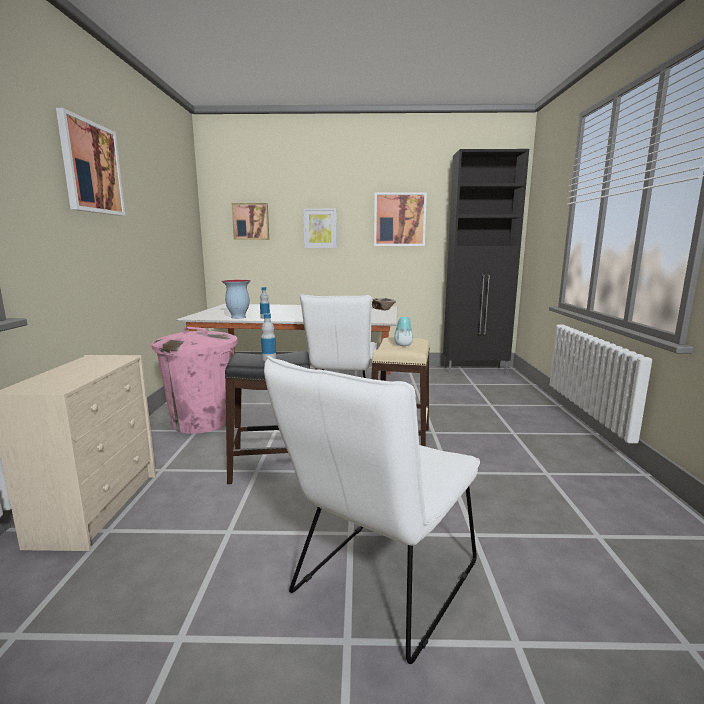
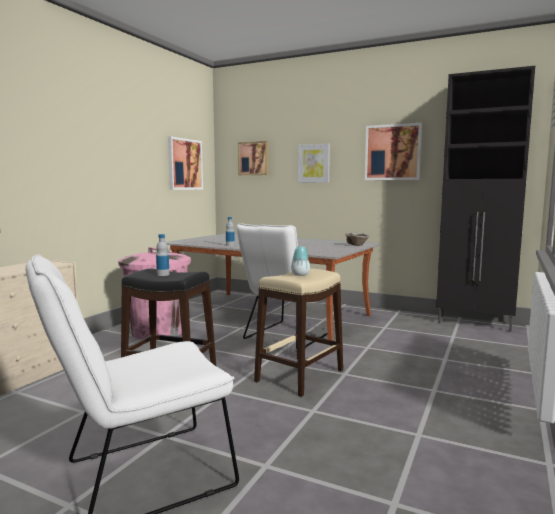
camera: 25 degrees right, 5 degrees down
picture [56,108,125,216] -> picture moved to [168,136,203,190]
vase [222,280,251,319] -> none

